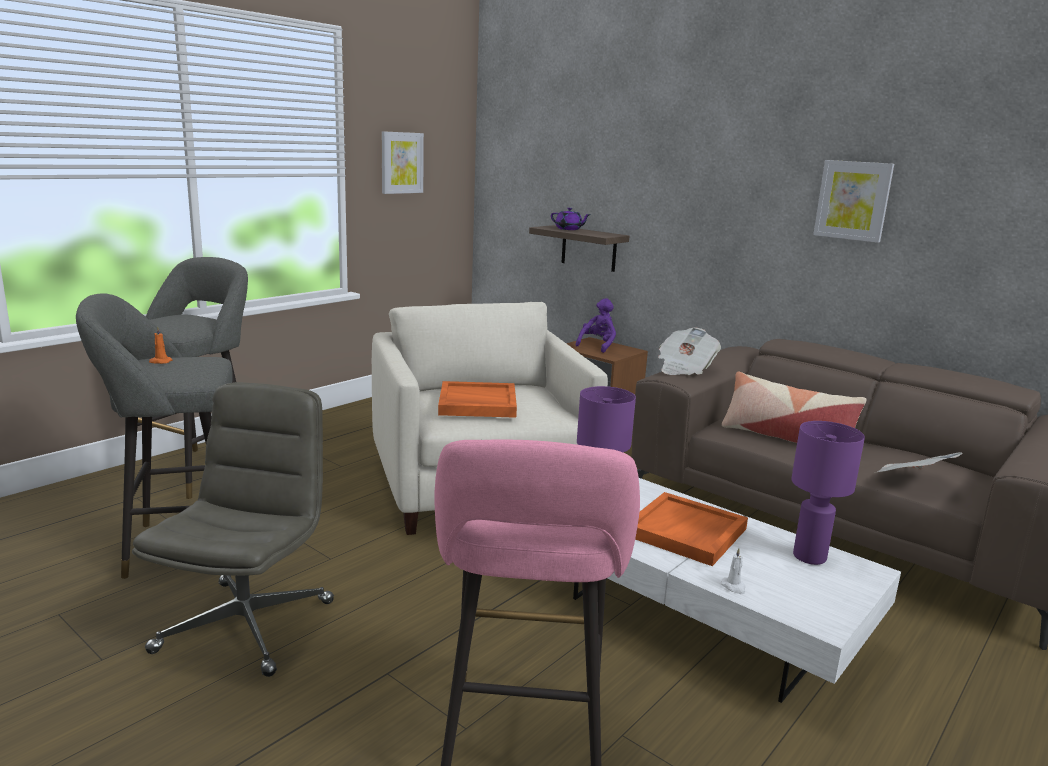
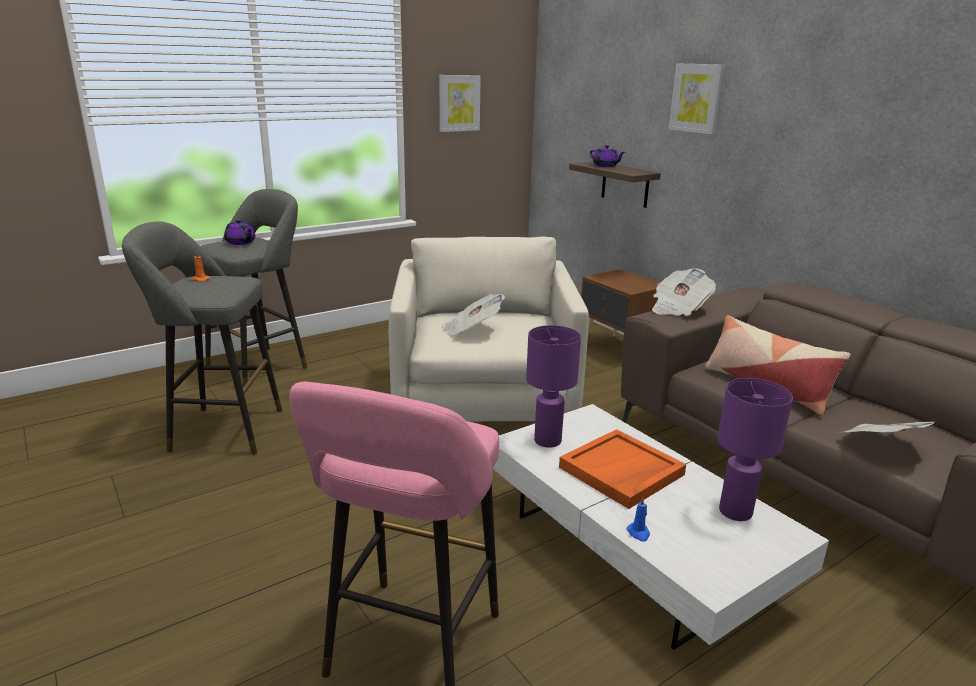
camera: 15 degrees right, 5 degrees up
grey office chair [132,382,334,677] -> none
orange tray [438,381,517,418] -> newspaper [441,294,505,335]
purple plush toy [576,298,616,353] -> none
white candle [721,548,746,594] -> blue candle [626,498,650,542]
picture [813,160,894,243] -> picture moved to [668,64,725,135]
none -> purple teapot [224,220,255,245]

